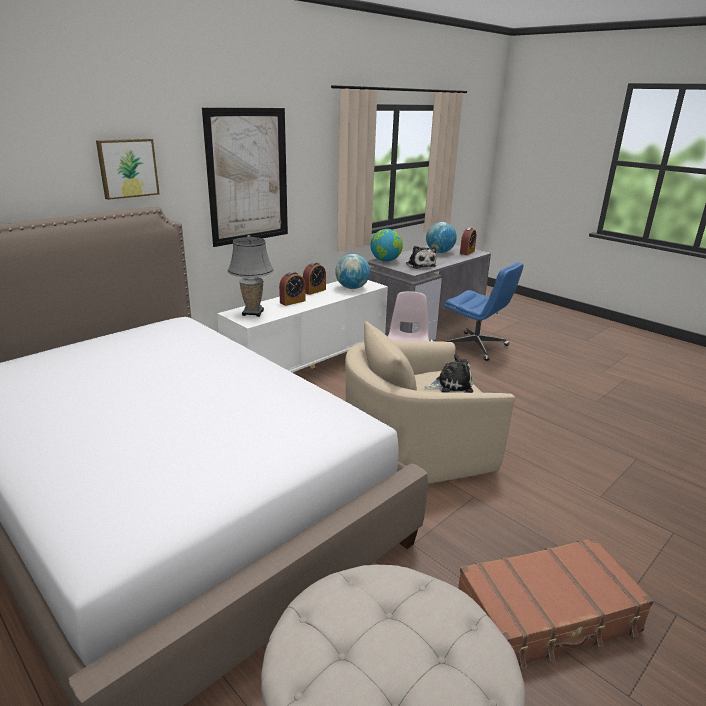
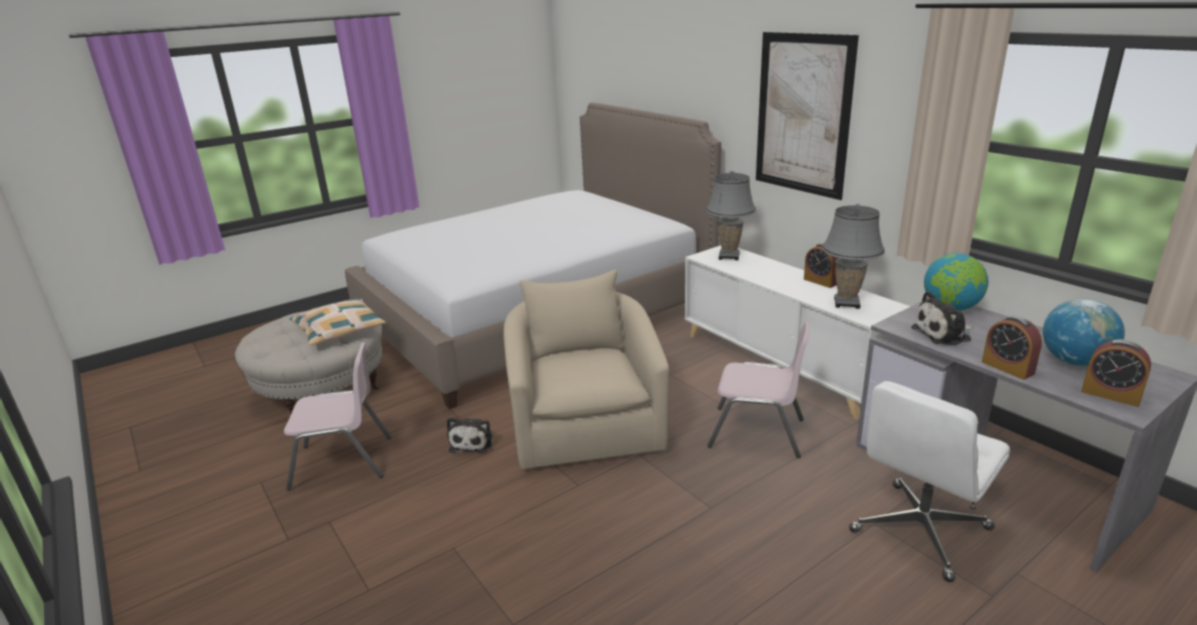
camera: 100 degrees right, 0 degrees up
picture [96,139,160,200] -> none
alarm clock [279,272,306,306] -> alarm clock moved to [982,316,1042,380]
globe [335,254,370,289] -> grey table lamp [822,204,885,309]
plush toy [424,354,473,393] -> plush toy moved to [447,417,493,453]
blue office chair [445,262,524,361] -> white office chair [849,381,1010,582]
brown suitcase [458,537,654,669] -> pink chair [284,342,391,491]
none -> pillow [289,299,386,345]

